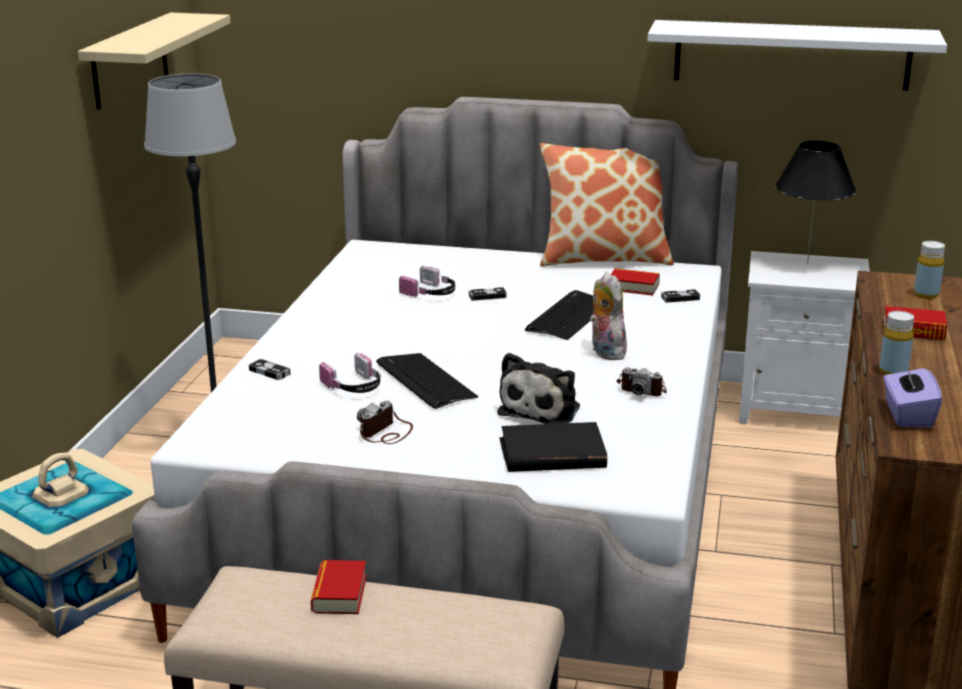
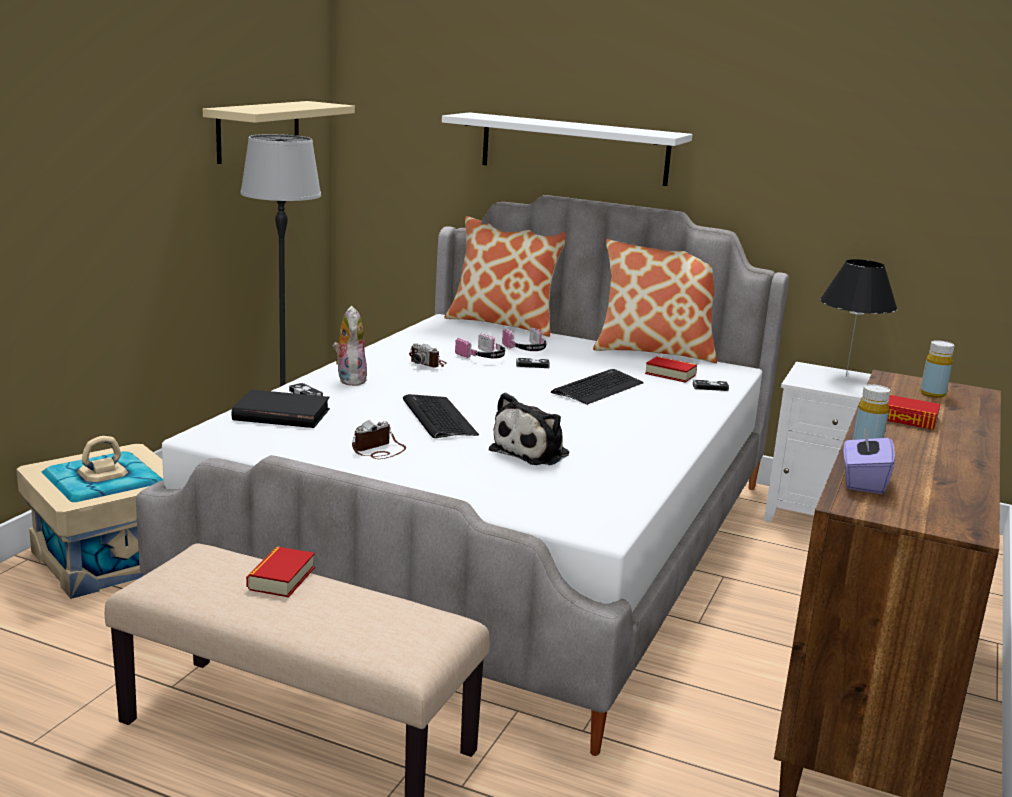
camera: 10 degrees right, 5 degrees down
headphones [319,353,381,393] -> headphones moved to [502,327,547,351]
black book [499,422,607,472] -> black book moved to [231,390,330,428]
plush toy [590,272,627,360] -> plush toy moved to [333,306,368,386]
camera [617,367,667,396] -> camera moved to [409,343,447,367]
white shelf [647,20,947,91] -> white shelf moved to [442,112,693,186]
none -> pillow [444,216,566,337]

